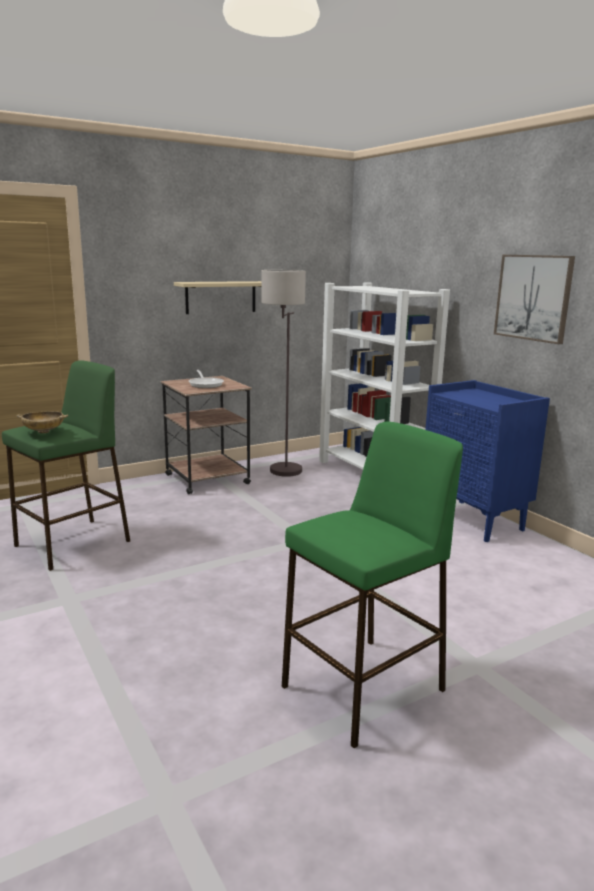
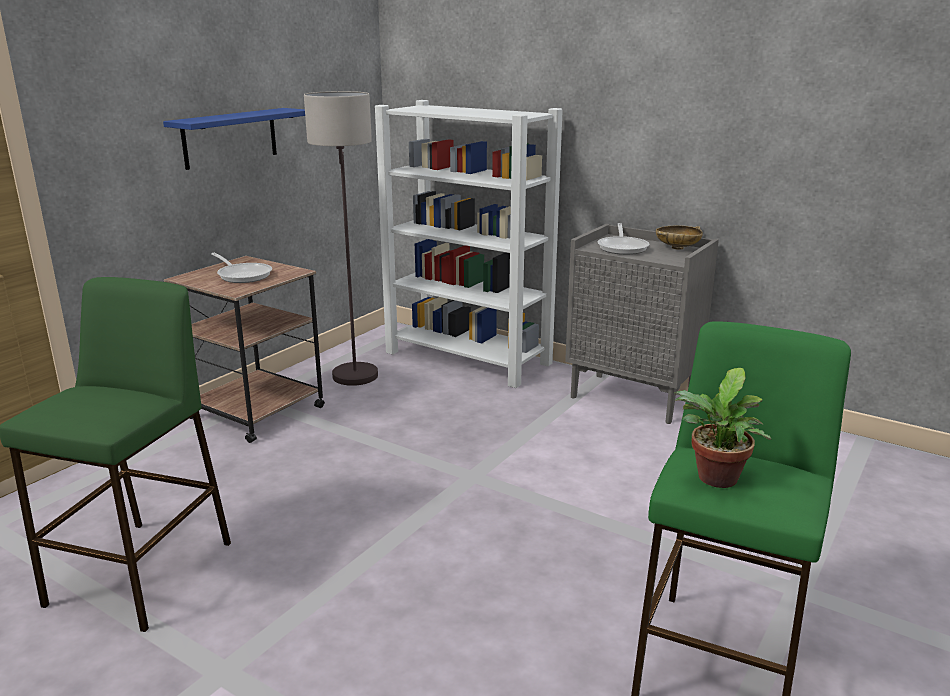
camera: 25 degrees left, 5 degrees up
beige bowl [17,411,68,433] -> beige bowl moved to [656,225,703,250]
beige shelf [174,281,261,314] -> blue shelf [163,108,305,170]
blue cabinet [425,380,550,542] -> grey cabinet [565,224,719,424]
picture [494,255,575,344] -> none
none -> frying pan [597,223,649,255]
none -> potted plant [674,368,771,488]

